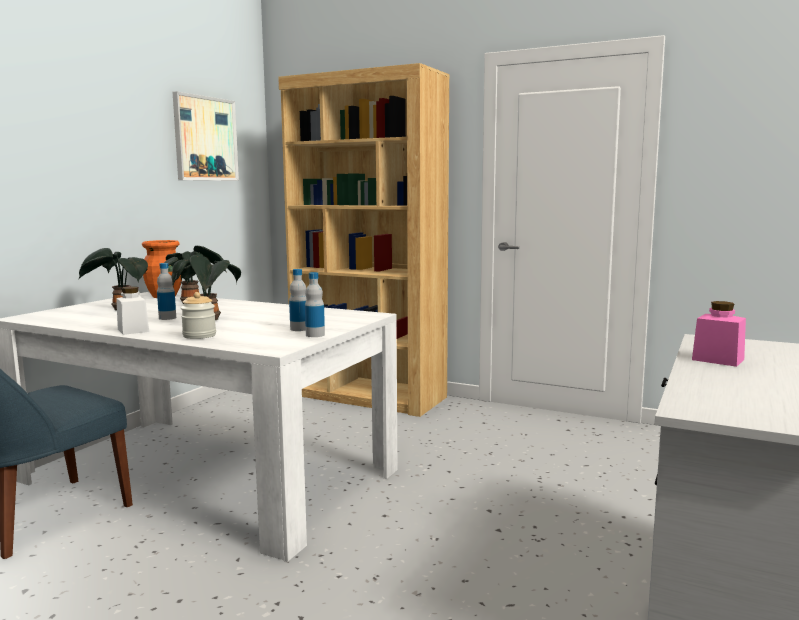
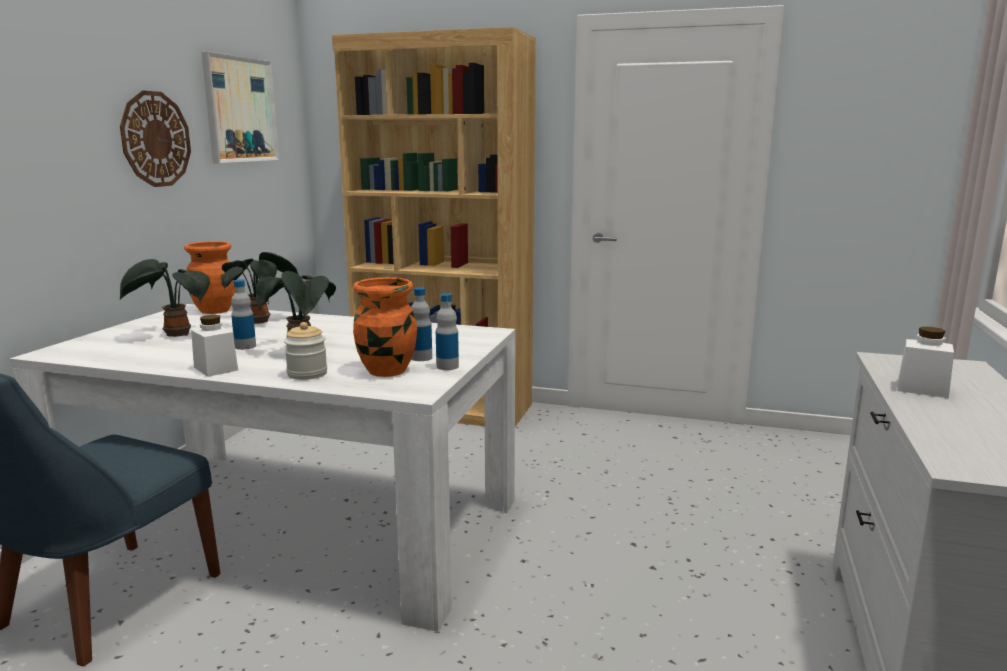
camera: 10 degrees left, 5 degrees up
pink jar [692,301,746,367] -> white jar [897,327,954,398]
none -> wall clock [120,90,191,187]
none -> orange vase [353,277,417,377]

